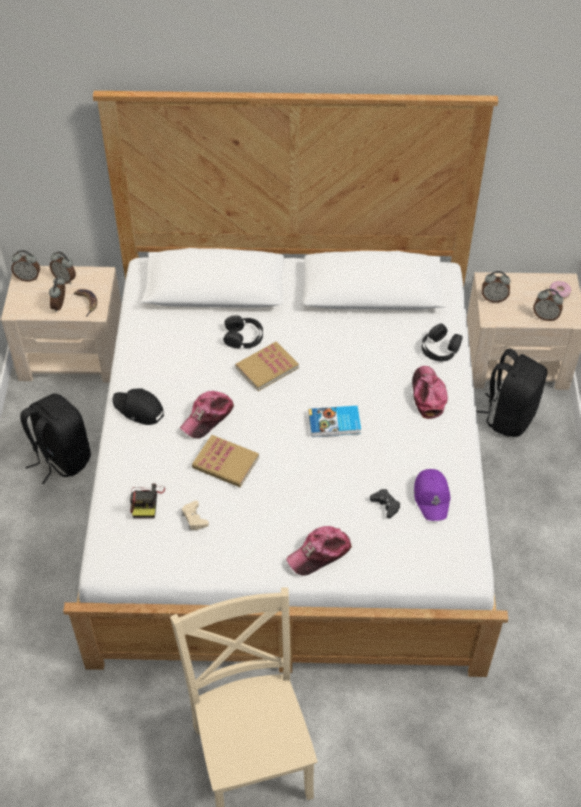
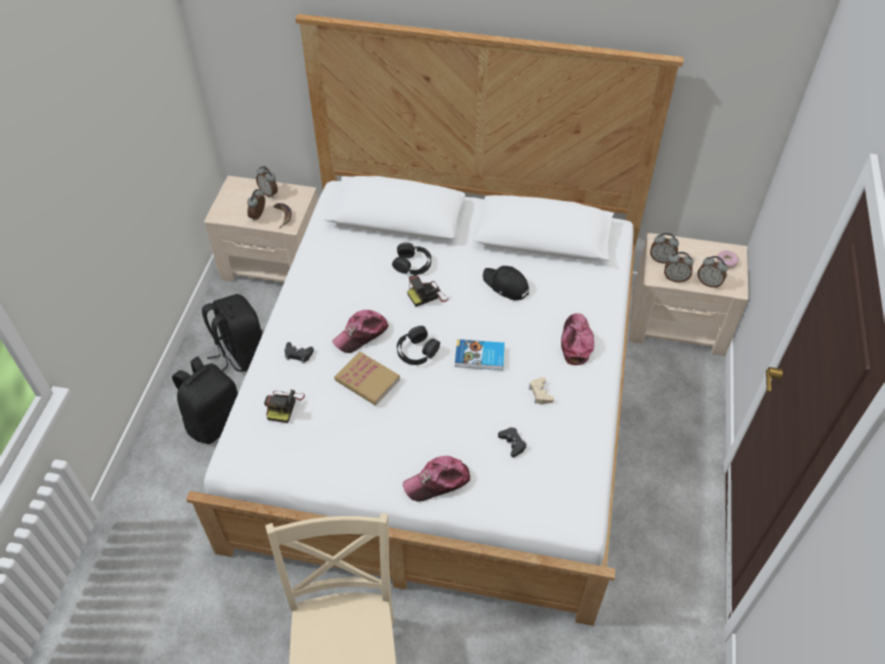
camera: 10 degrees right, 0 degrees up
alarm clock [11,250,40,282] -> alarm clock moved to [664,252,694,282]
black cap [112,388,164,425] -> black cap moved to [483,266,529,300]
beige game controller [181,501,209,530] -> beige game controller moved to [529,377,554,404]
book [235,342,299,391] -> camera [407,275,448,307]
purple cap [414,469,451,521] -> none
black headphones [421,324,462,362] -> black headphones moved to [397,326,440,365]
black backpack [476,348,547,437] -> black backpack moved to [172,356,238,444]
none -> black game controller [284,342,314,364]

